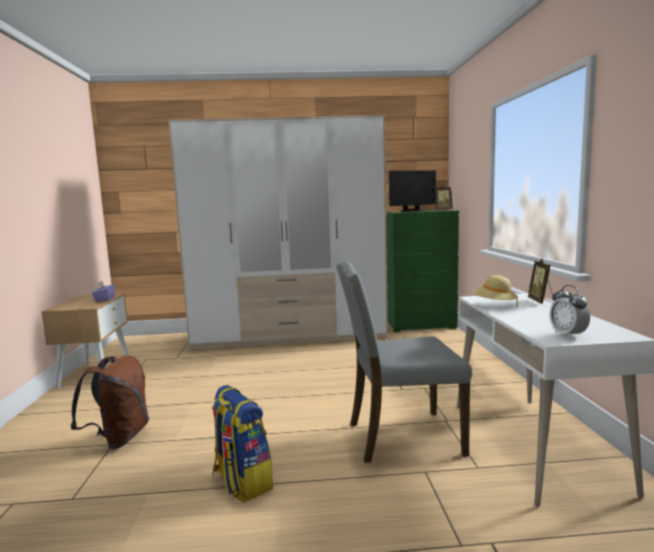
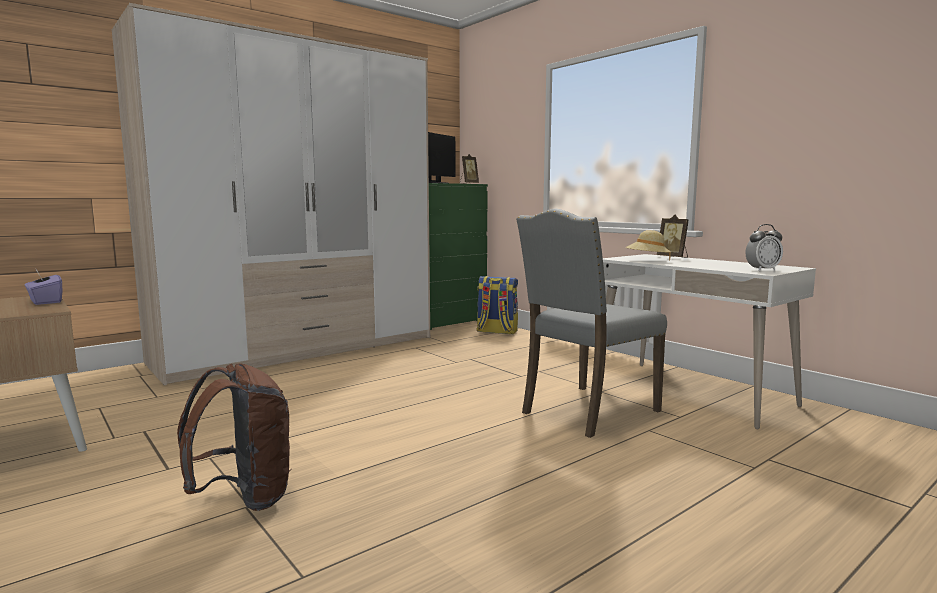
camera: 35 degrees left, 0 degrees up
backpack [212,385,273,502] -> backpack moved to [476,276,518,334]
alarm clock [550,285,590,339] -> alarm clock turned 60 degrees counterclockwise [745,224,783,271]

